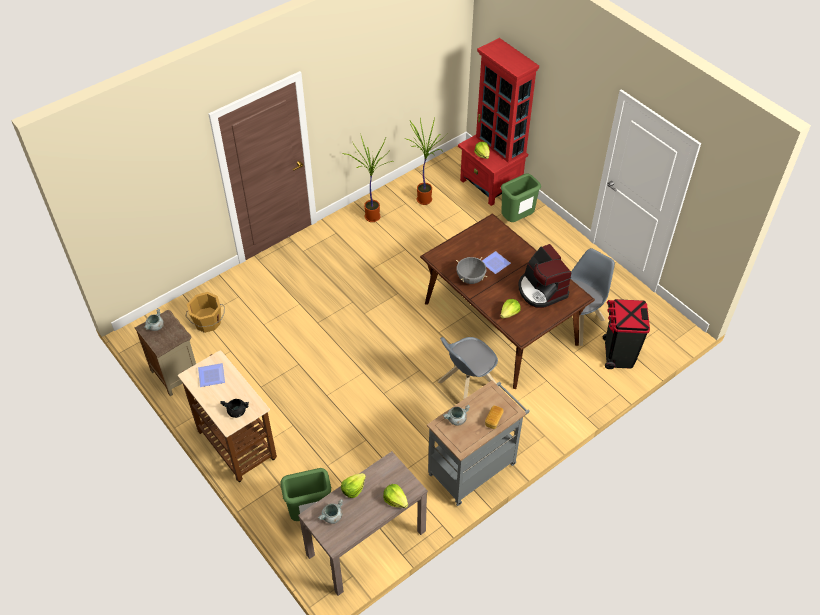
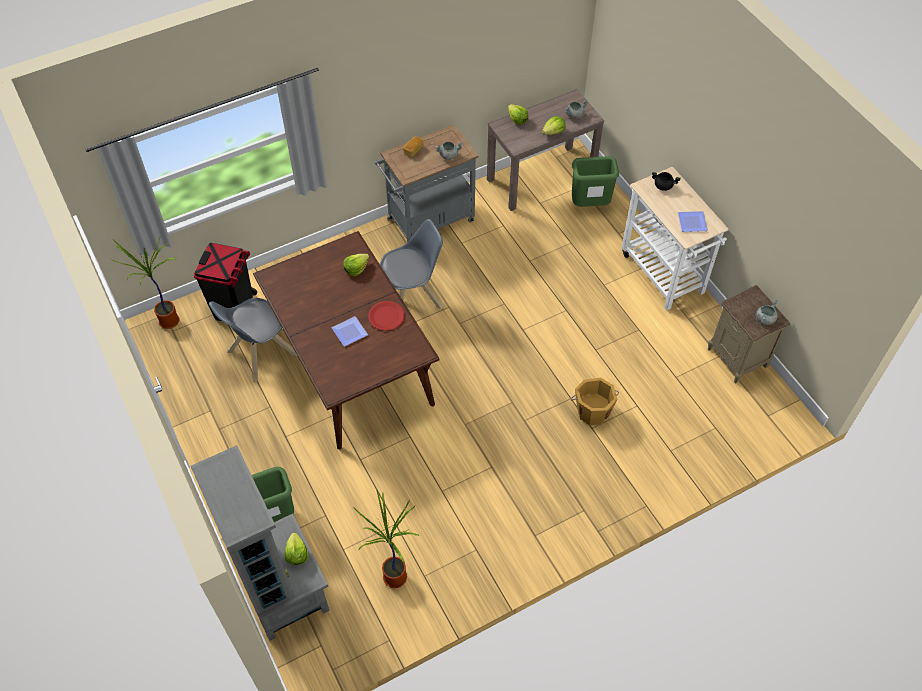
camera: 170 degrees left, 5 degrees up
brown cart [178,350,277,482] -> white cart [622,167,729,310]
orange bucket [186,292,225,333] -> orange bucket moved to [571,377,619,425]
potted plant [341,136,394,222] -> potted plant moved to [111,238,179,329]
grey cooking pot [456,257,487,284] -> red plate [368,301,405,331]
red cabinet [458,38,539,206] -> grey cabinet [191,445,329,641]
coffee machine [519,244,571,308] -> none

